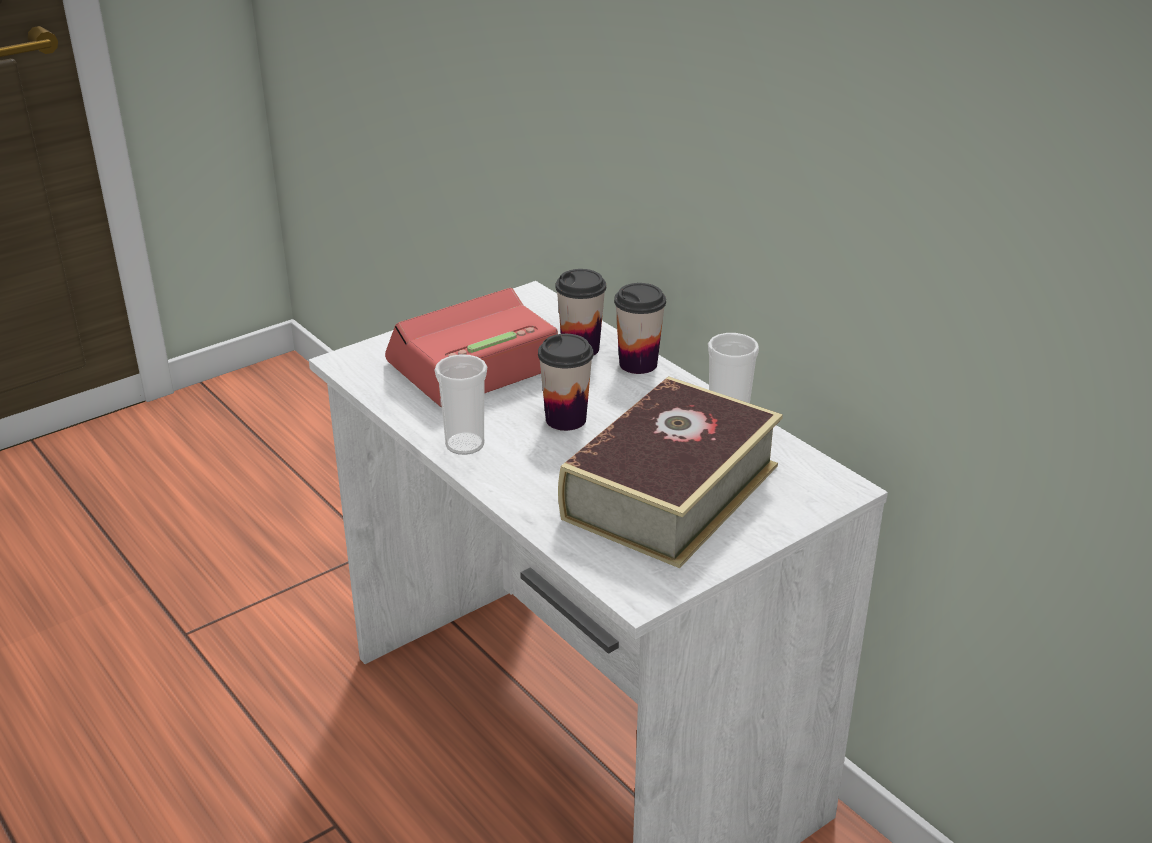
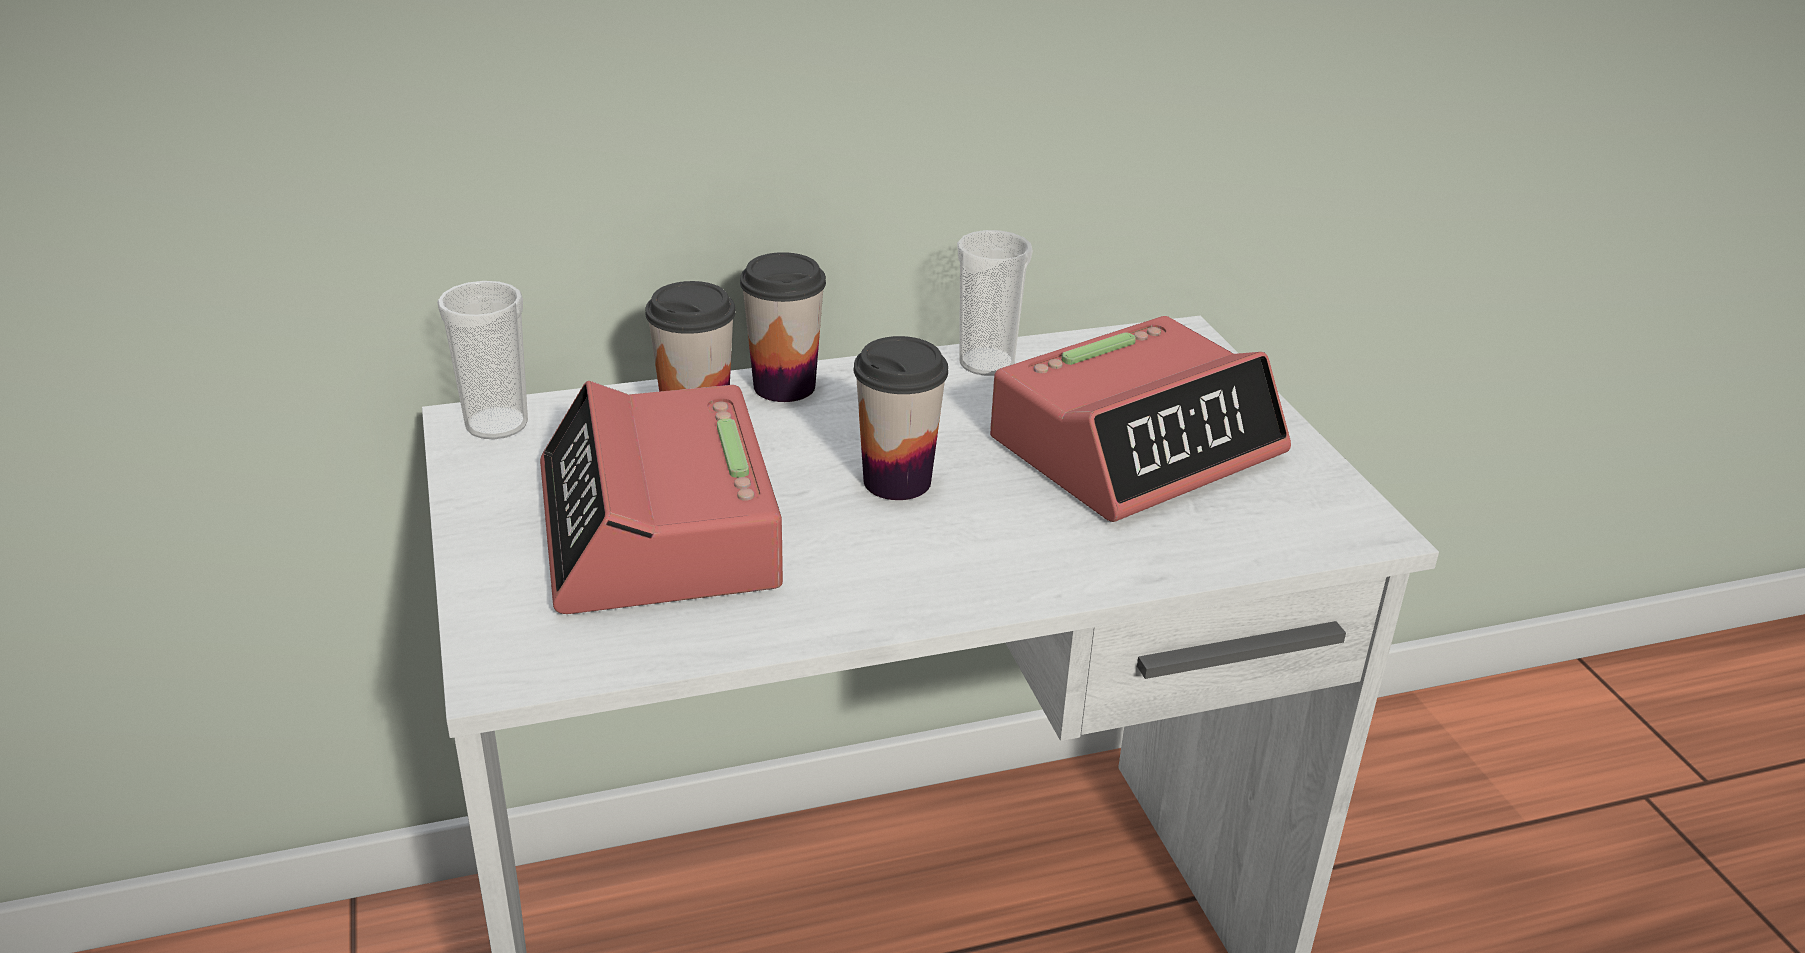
camera: 70 degrees left, 0 degrees up
cup [434,354,487,455] -> cup moved to [437,281,528,439]
book [558,376,783,568] -> alarm clock [990,316,1291,522]

